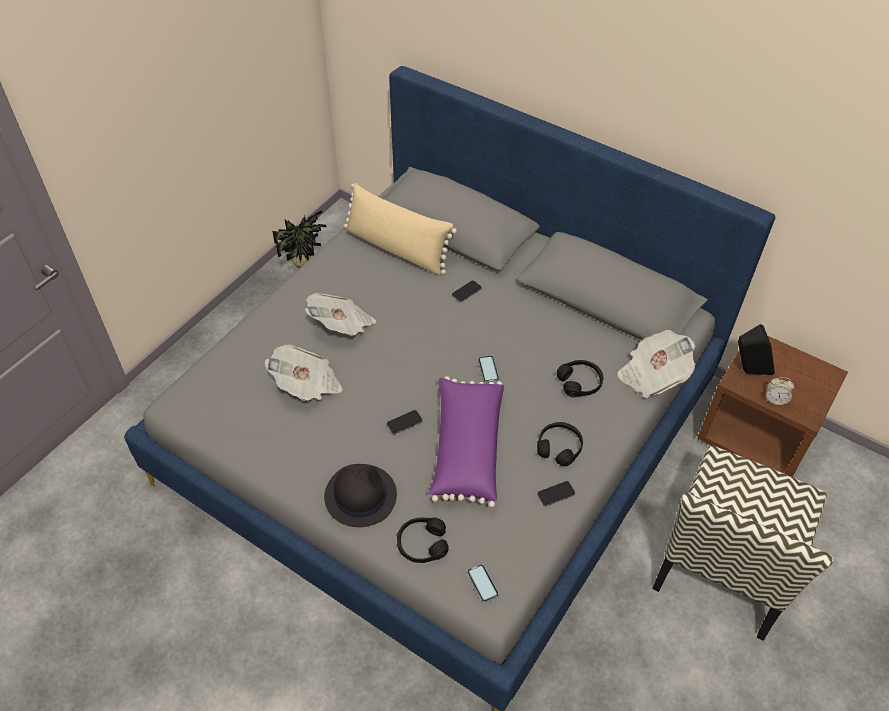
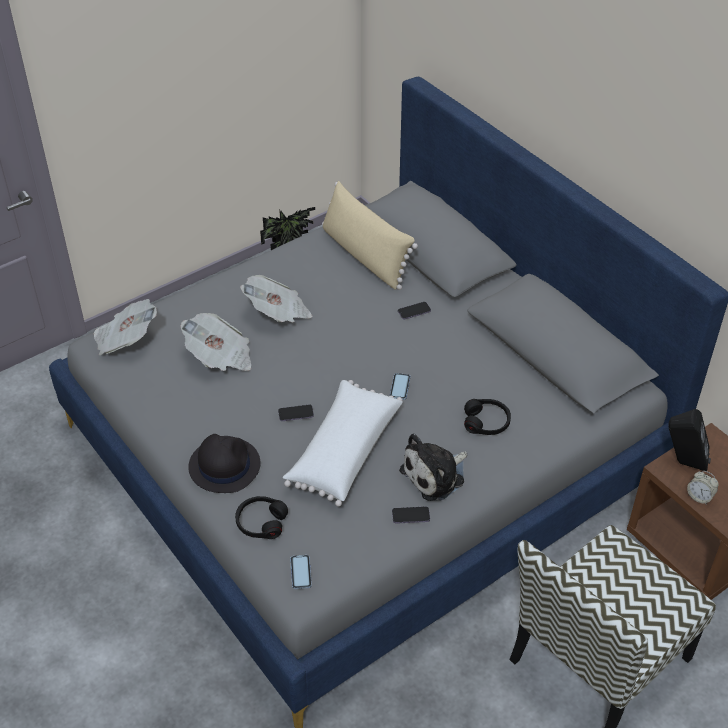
camera: 20 degrees right, 5 degrees down
purple pillow [428,376,504,507] -> white pillow [283,380,403,507]
black headphones [537,422,583,466] -> plush toy [399,433,467,501]
newspaper [618,330,695,398] -> newspaper moved to [93,299,157,356]

